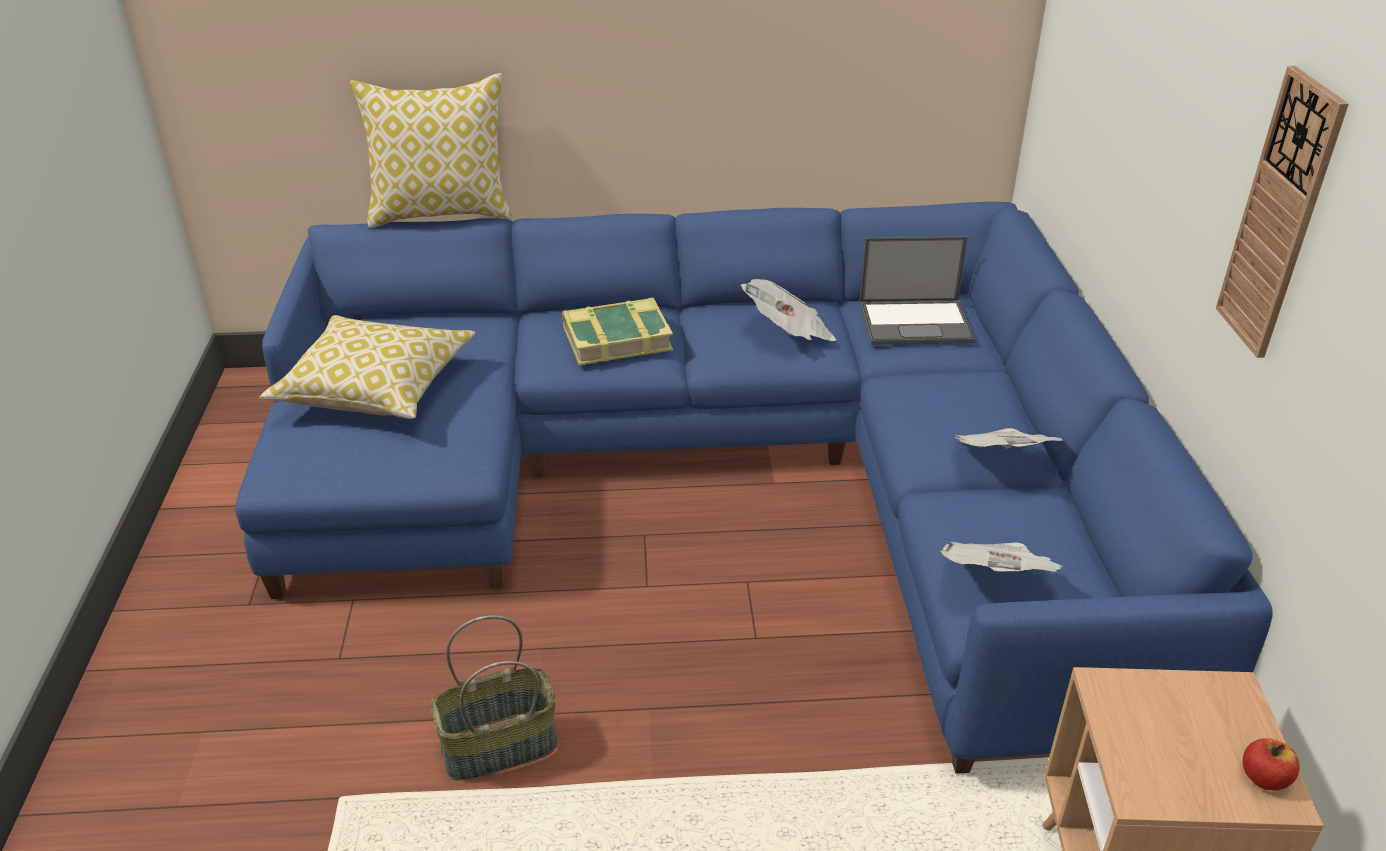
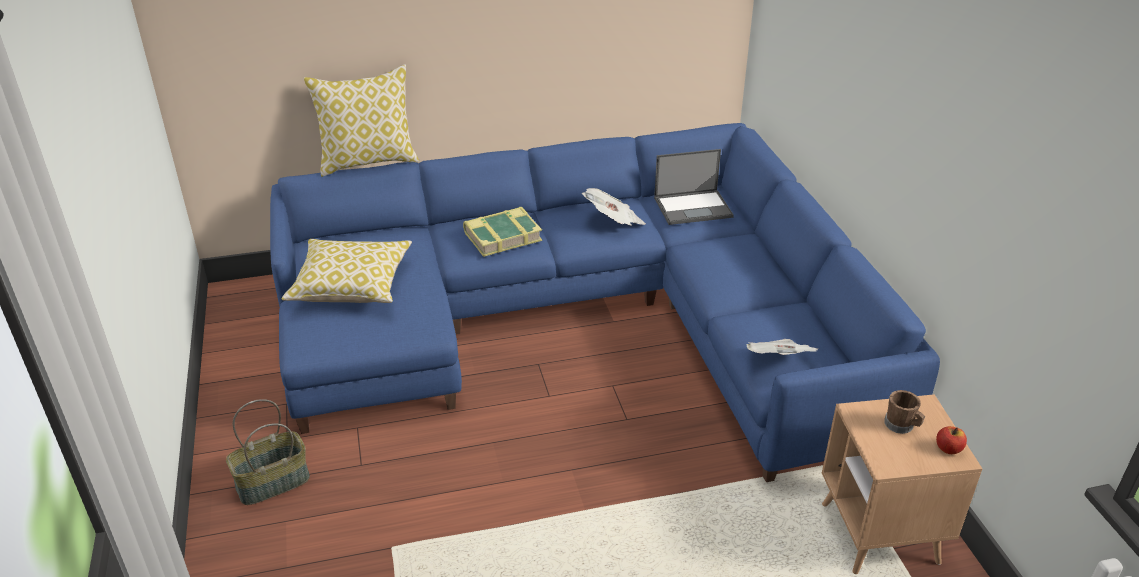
camera: 10 degrees left, 0 degrees up
basket [430,615,557,781] -> basket moved to [226,399,310,505]
newspaper [955,428,1063,449] -> none
wall clock [1216,66,1349,358] -> none
none -> brown mug [884,390,925,434]

